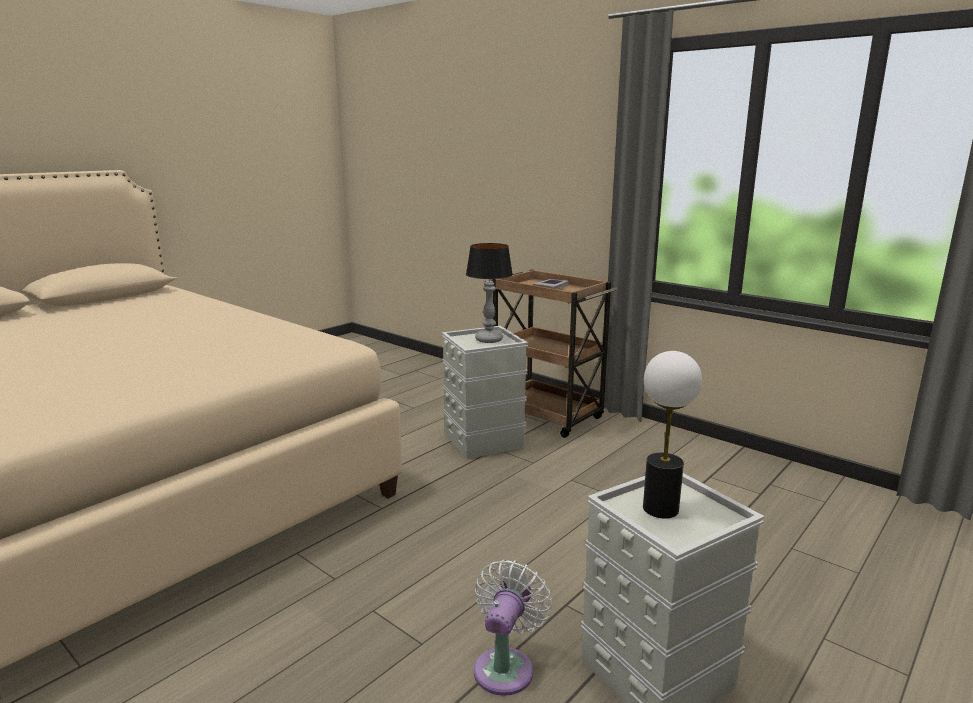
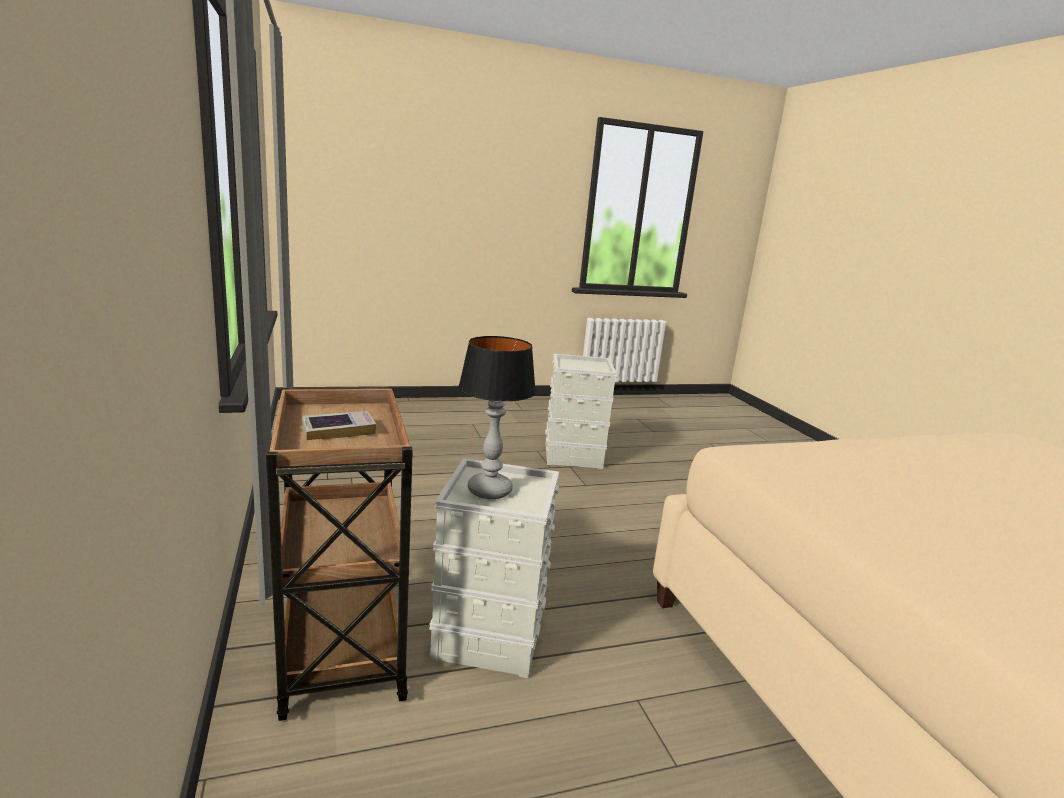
camera: 150 degrees left, 0 degrees up
white fan [474,560,552,696] -> none
table lamp [643,351,702,518] -> none

